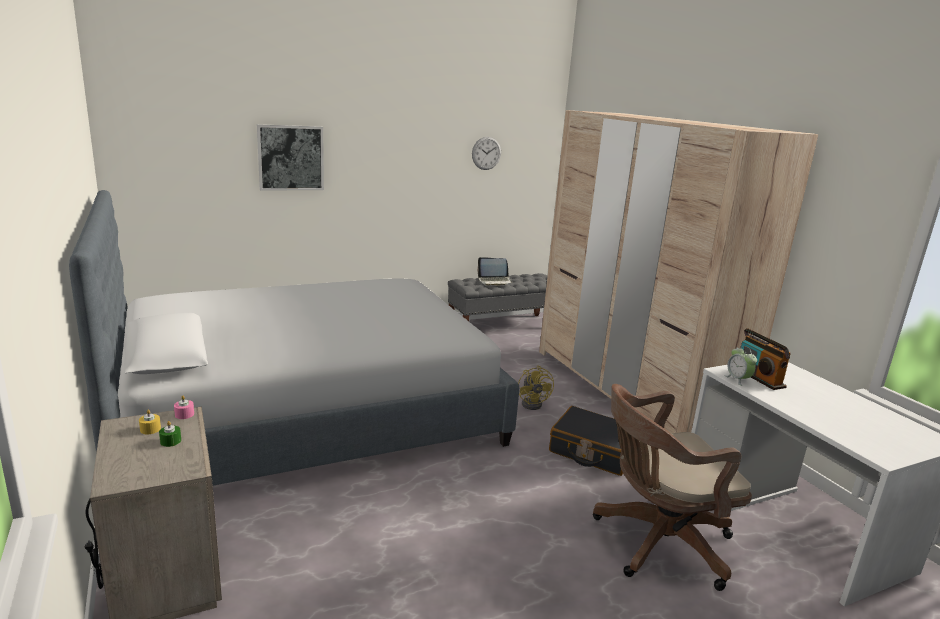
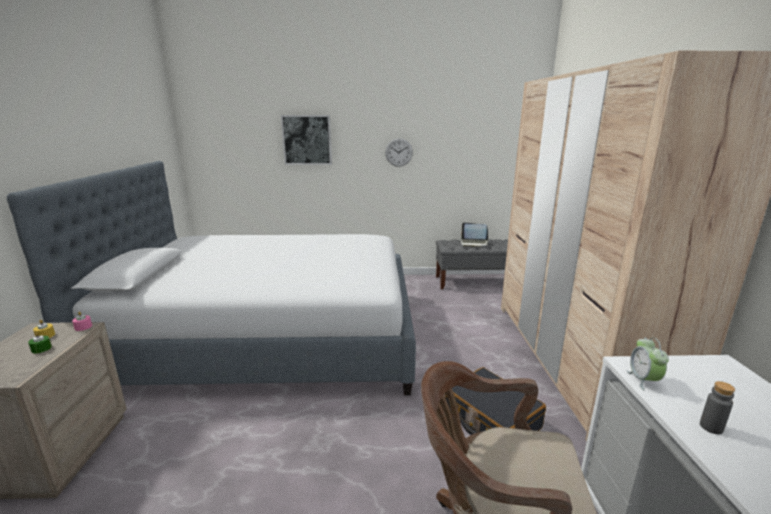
camera: 25 degrees right, 0 degrees up
wall clock [472,137,501,170] -> wall clock moved to [385,138,413,167]
yellow fan [518,365,554,410] -> none
radio [741,328,791,390] -> none
none -> grey bottle [700,381,735,434]

